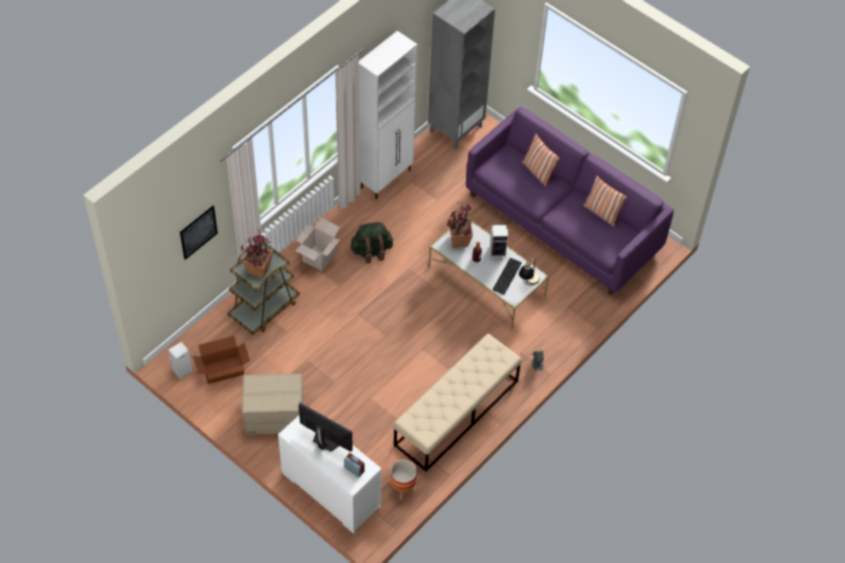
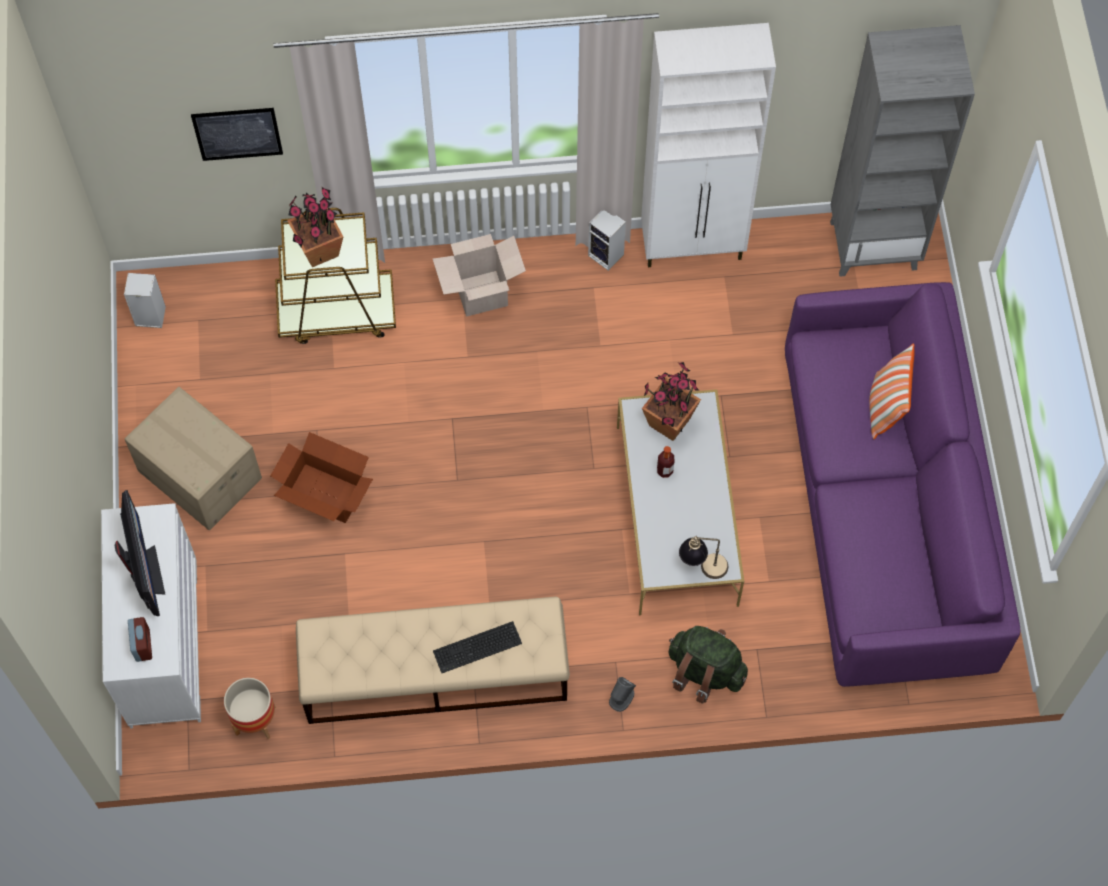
camera: 45 degrees right, 10 degrees up
cardboard box [193,336,250,384] -> cardboard box moved to [270,432,373,523]
green backpack [350,222,393,264] -> green backpack moved to [669,626,748,703]
speaker [490,225,508,258] -> speaker moved to [588,211,626,271]
keyboard [492,258,522,295] -> keyboard moved to [433,621,522,673]
pillow [583,175,627,227] -> none

